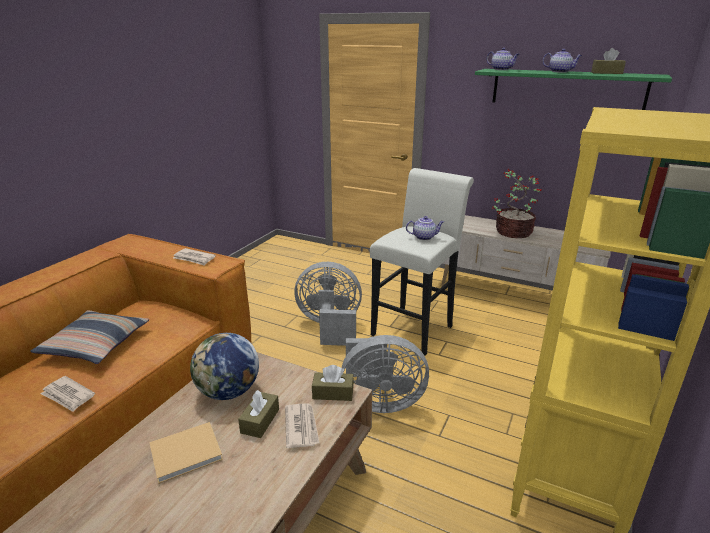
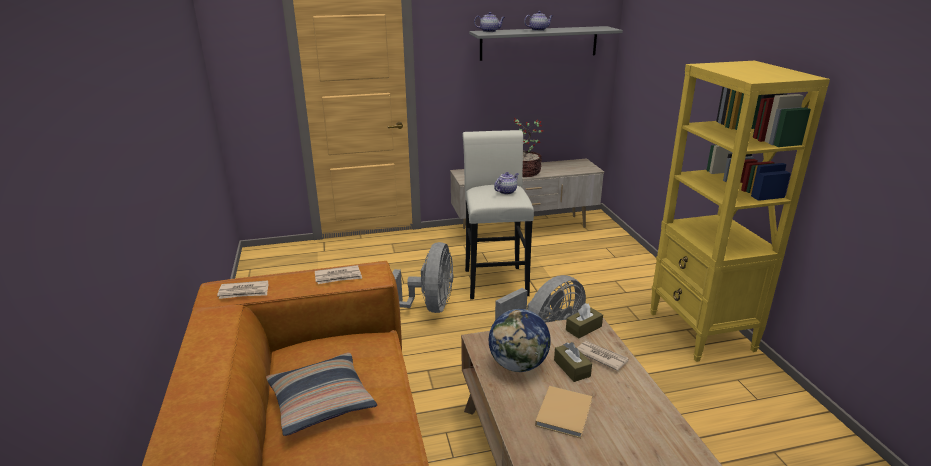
camera: 40 degrees left, 0 degrees up
newspaper [40,376,95,412] -> newspaper moved to [217,280,269,299]
grey fan [294,262,362,346] -> grey fan turned 135 degrees clockwise [392,242,453,313]
green shelf [475,69,672,110] -> grey shelf [469,26,623,61]
brown tissue box [591,48,626,74] -> none

